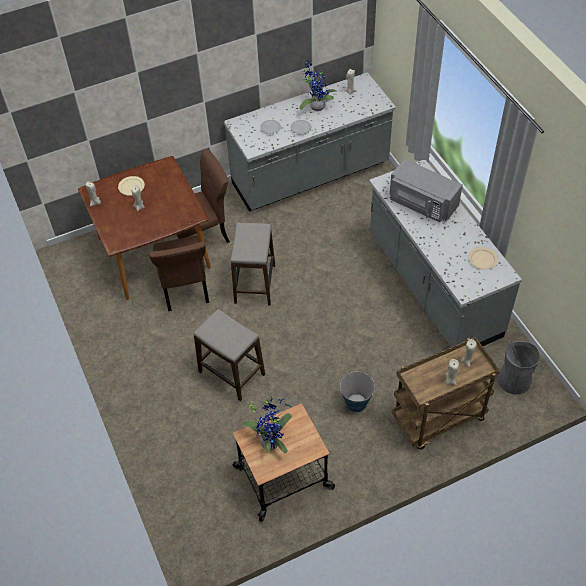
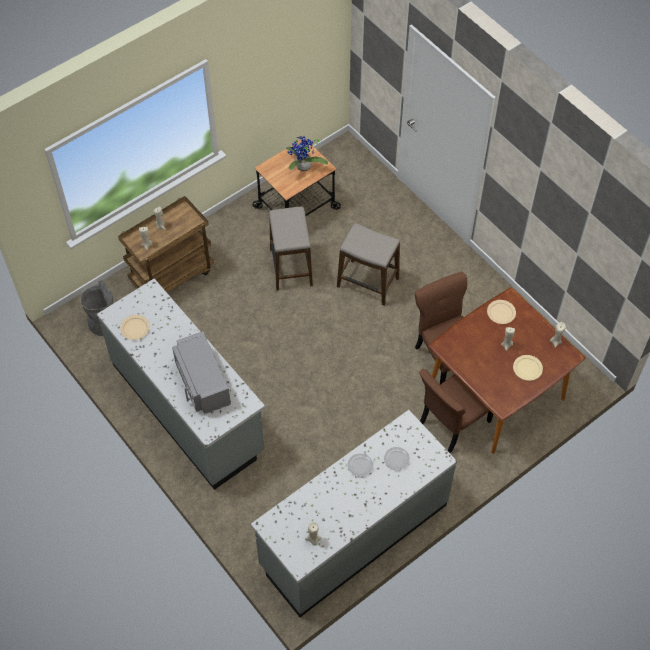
camera: 165 degrees right, 5 degrees up
stool [230,223,275,305] -> stool moved to [269,207,313,291]
potted plant [299,60,337,111] -> none
bucket [339,372,375,412] -> none
grey microwave [389,159,463,222] -> grey microwave turned 135 degrees counterclockwise [172,331,231,415]
none -> beige plate [487,300,516,324]

